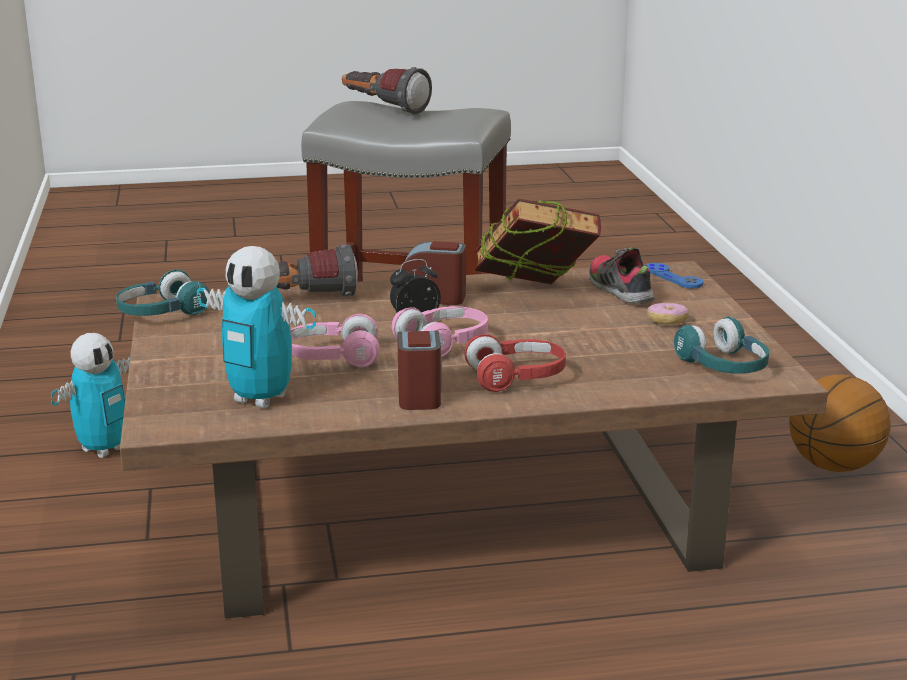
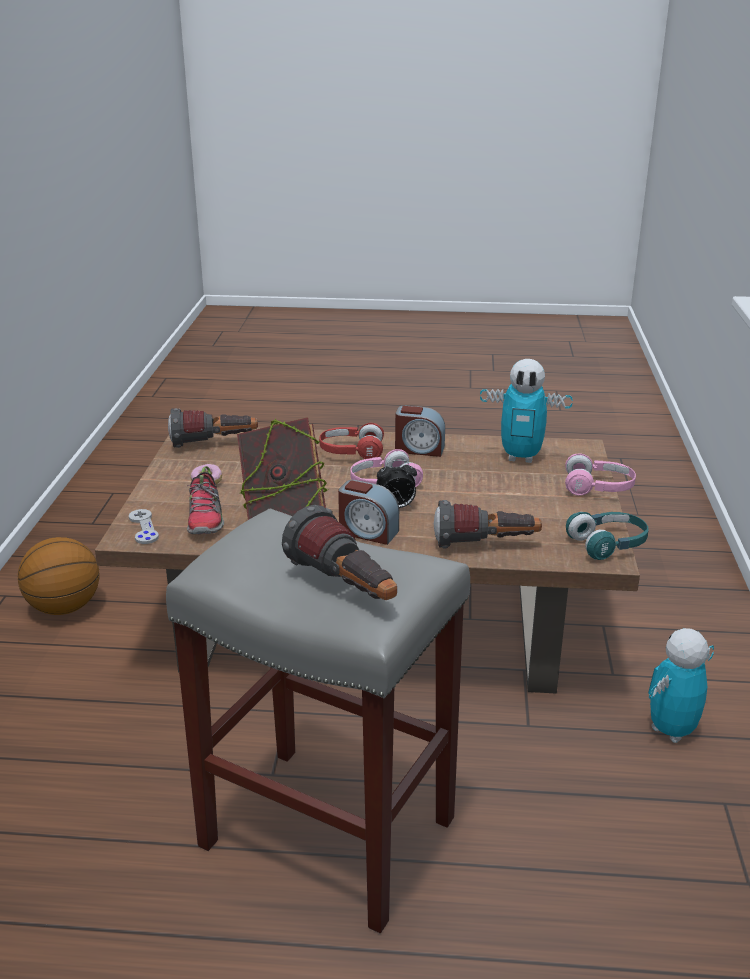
camera: 165 degrees left, 5 degrees up
toy robot [197,246,316,409] -> toy robot turned 150 degrees clockwise [480,359,573,463]
pink headphones [290,314,380,367] -> pink headphones moved to [565,453,636,496]
alarm clock [397,331,442,410] -> alarm clock turned 90 degrees counterclockwise [395,405,445,457]
blue game controller [646,263,703,289] -> grey game controller [129,509,159,544]
turquoise headphones [674,316,769,374] -> flashlight [168,408,258,448]

